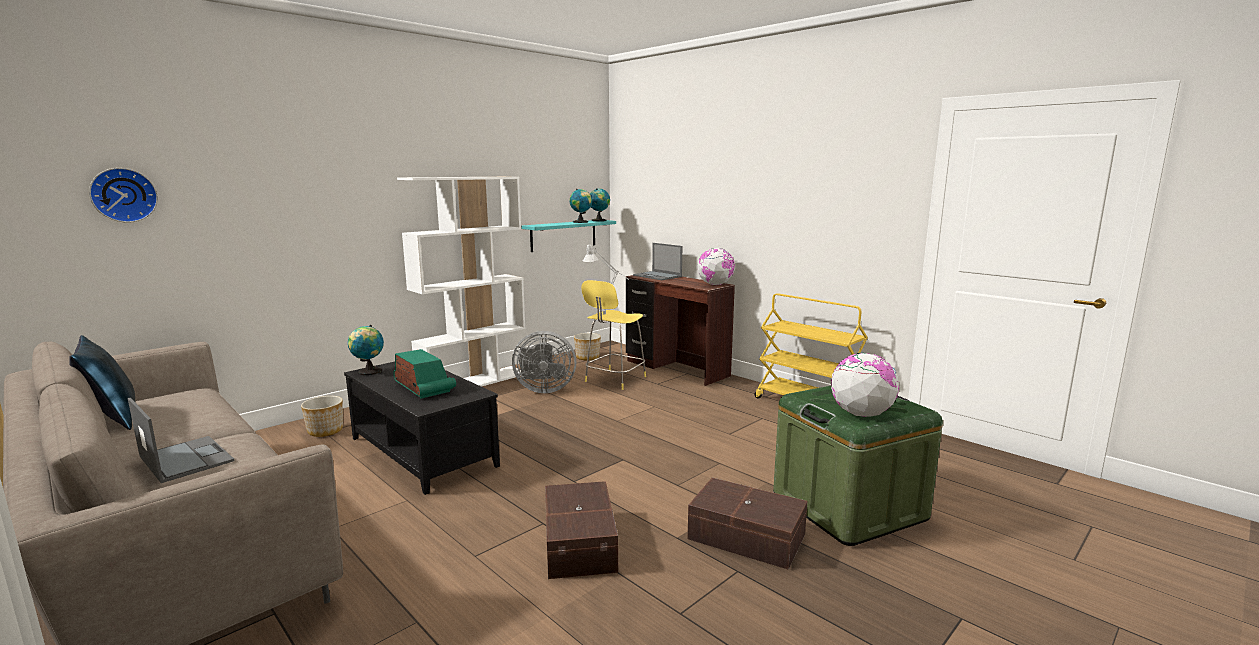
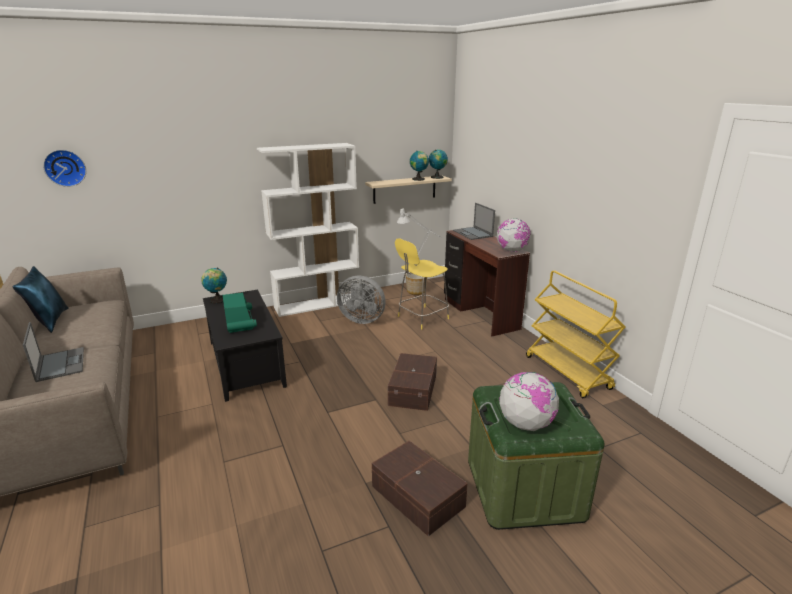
camera: 20 degrees right, 10 degrees up
planter [301,396,343,437] -> none
turquoise shelf [521,220,616,252] -> beige shelf [365,175,452,204]
brown storage box [545,481,618,579] -> brown storage box moved to [388,353,437,411]

